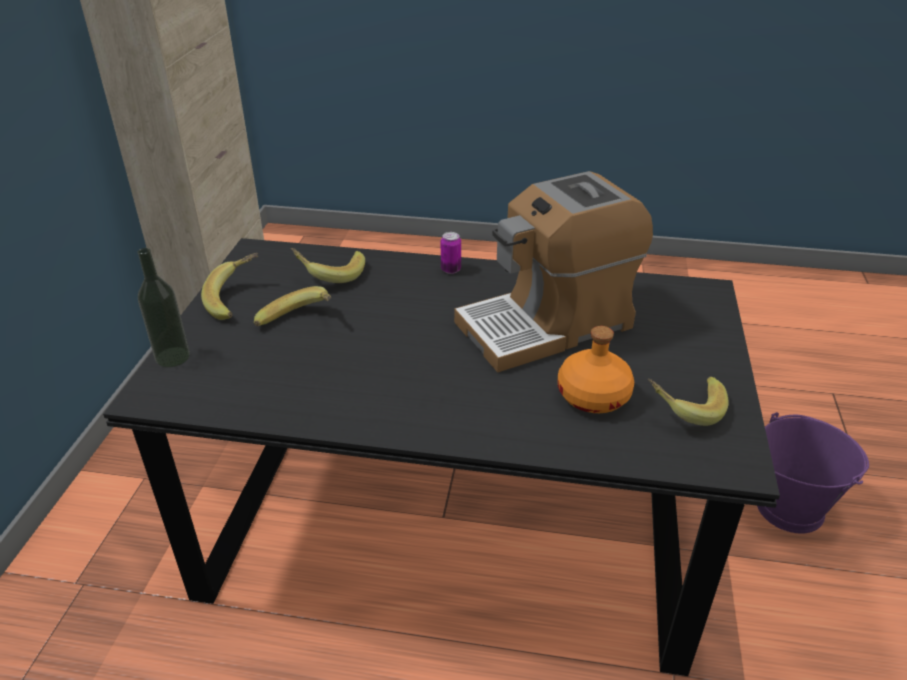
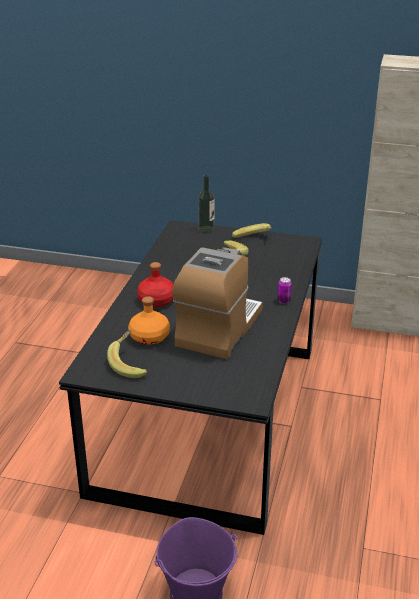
camera: 95 degrees right, 5 degrees down
banana [290,248,365,283] -> none
coffee machine [454,171,653,372] -> coffee machine turned 45 degrees clockwise [172,247,263,359]
none -> red bottle [137,262,174,307]

